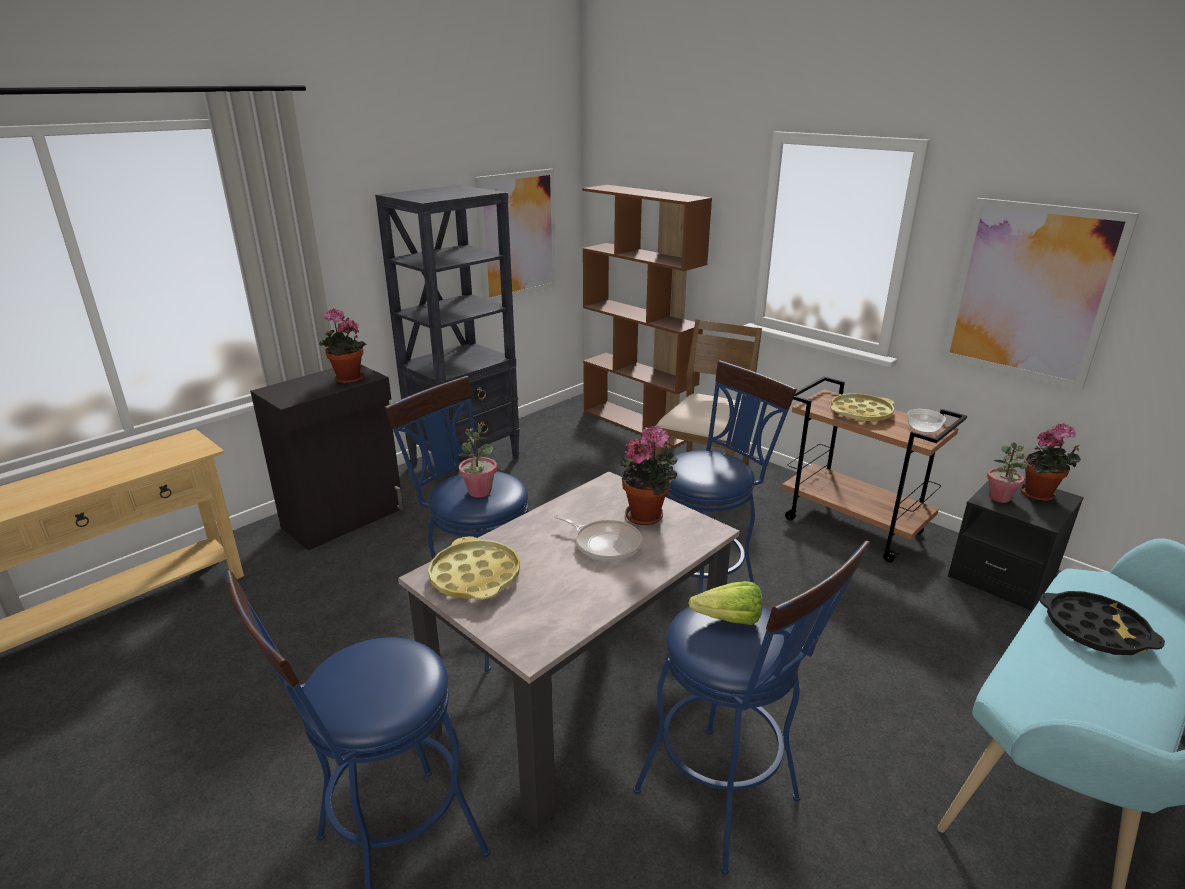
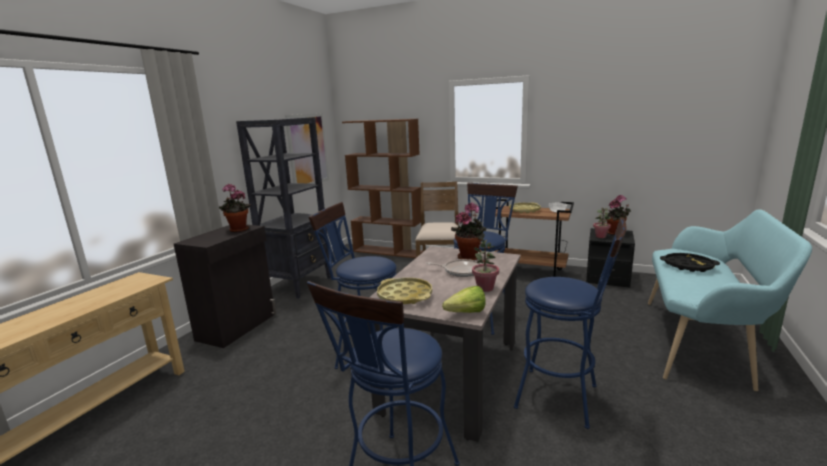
camera: 20 degrees left, 10 degrees down
potted plant [458,423,497,497] -> potted plant moved to [472,238,499,292]
lettuce [688,581,763,625] -> lettuce moved to [442,286,486,313]
picture [941,198,1139,390] -> none

